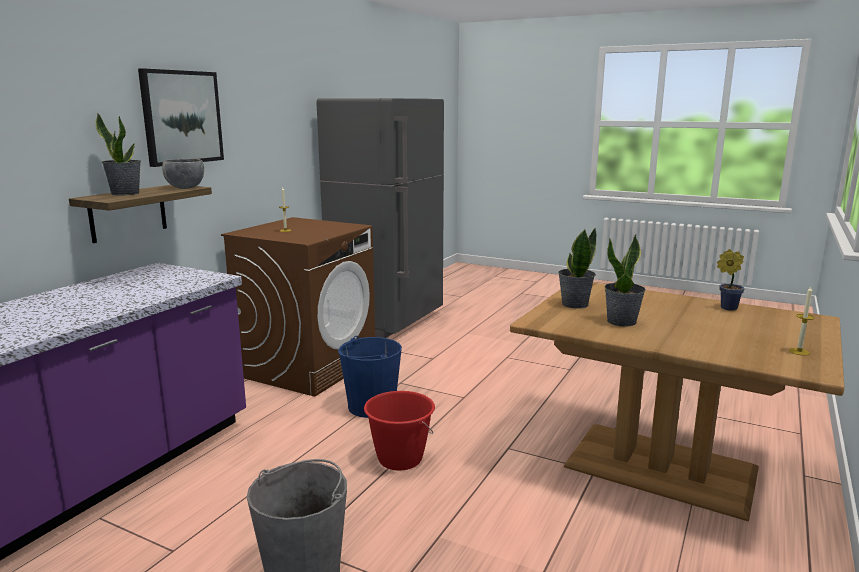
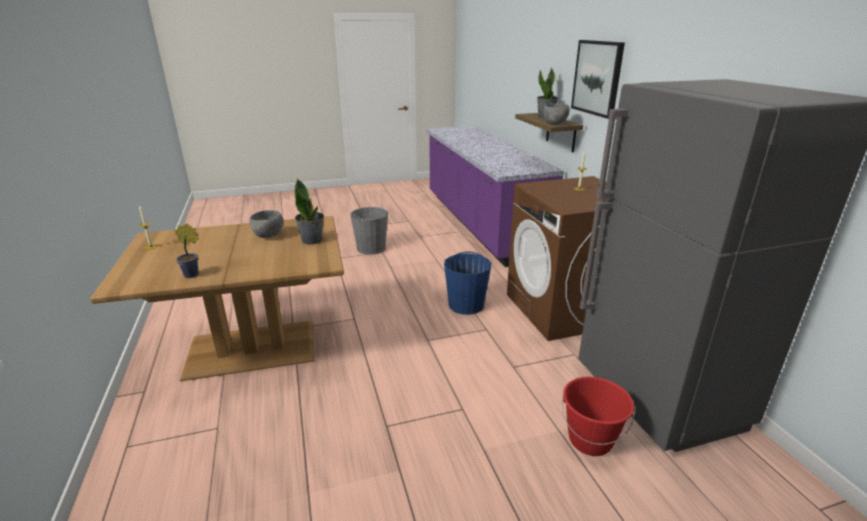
camera: 135 degrees right, 10 degrees up
red bucket [364,391,435,471] -> red bucket moved to [562,377,634,456]
potted plant [605,234,646,327] -> grey bowl [249,210,283,238]

